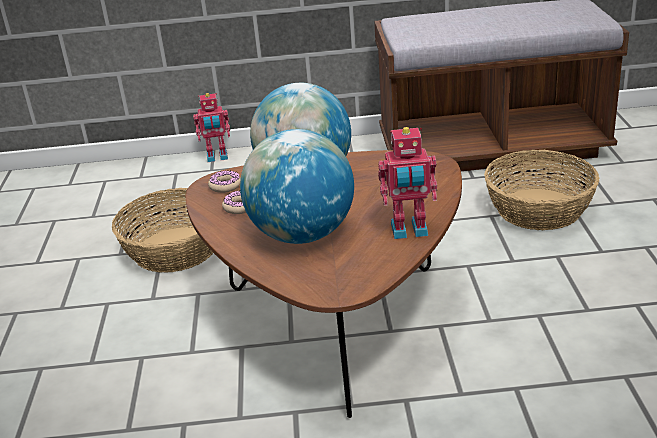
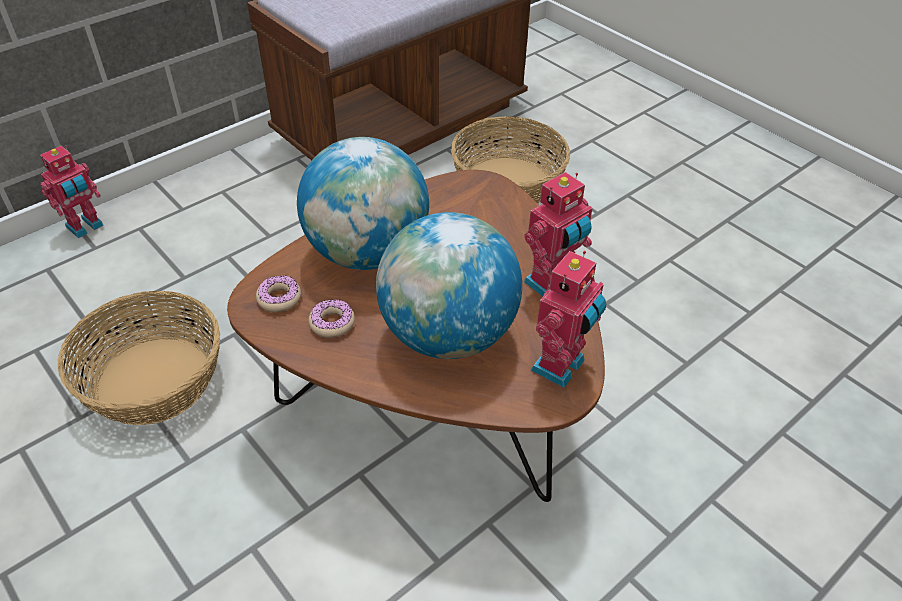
camera: 40 degrees left, 15 degrees up
none -> toy robot [530,251,607,388]

